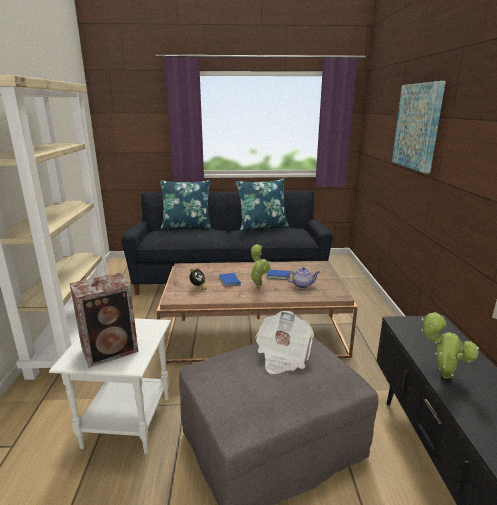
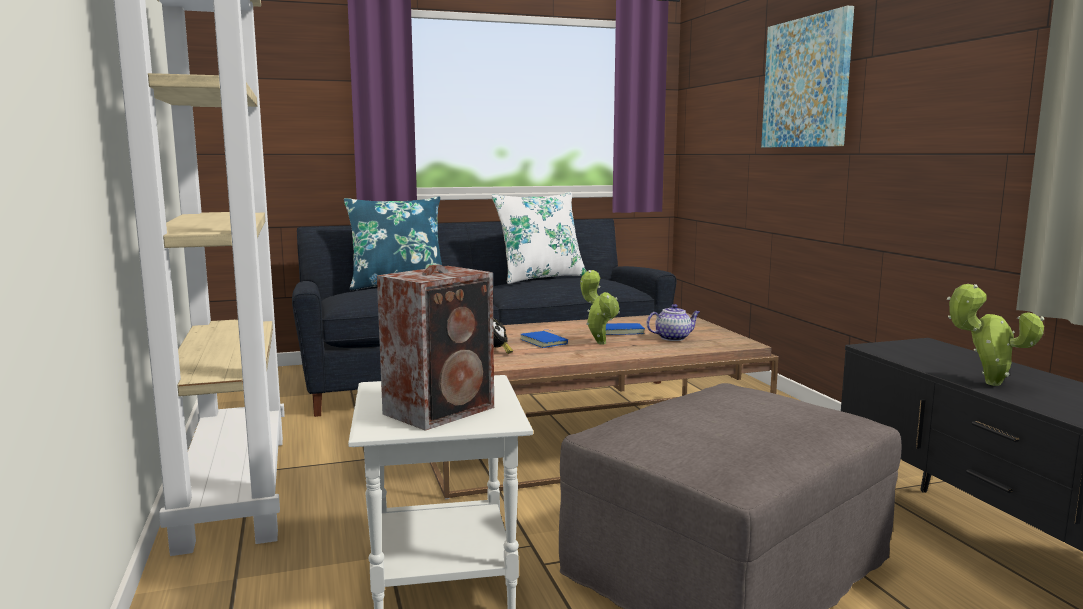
camera: 15 degrees left, 10 degrees down
blue pillow [236,178,289,231] -> white pillow [491,192,587,284]
newspaper [255,311,314,374] -> none

